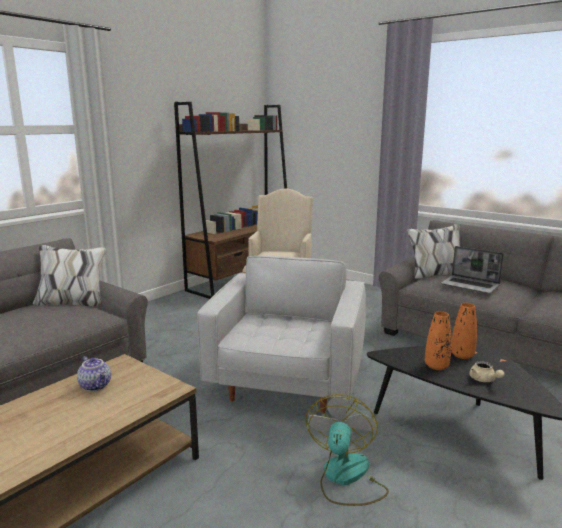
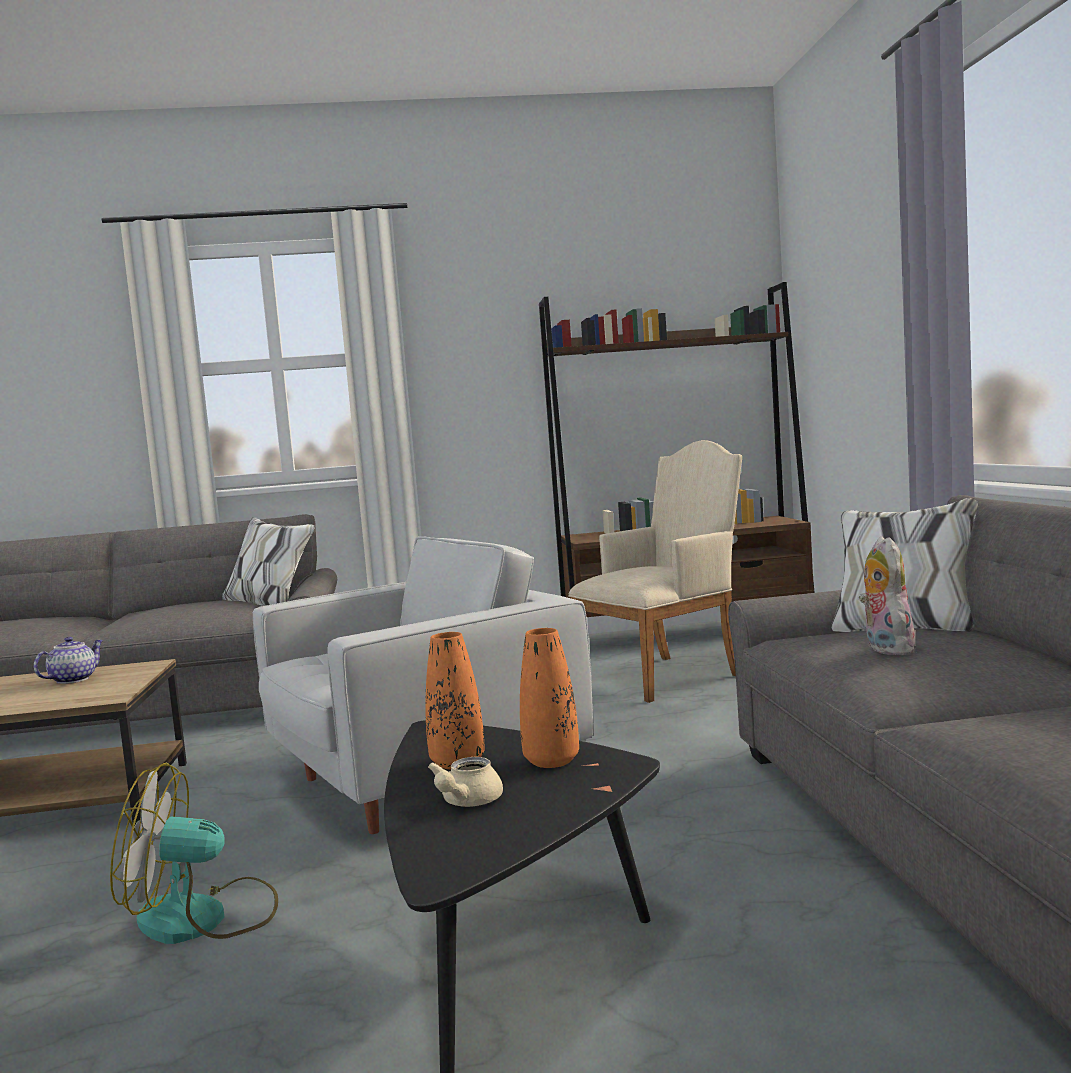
camera: 45 degrees right, 10 degrees down
teapot [77,356,111,391] -> teapot turned 150 degrees counterclockwise [34,637,104,684]
fan [306,394,389,506] -> fan turned 150 degrees counterclockwise [110,763,278,944]
laptop [441,246,504,294] -> plush toy [859,536,915,655]

